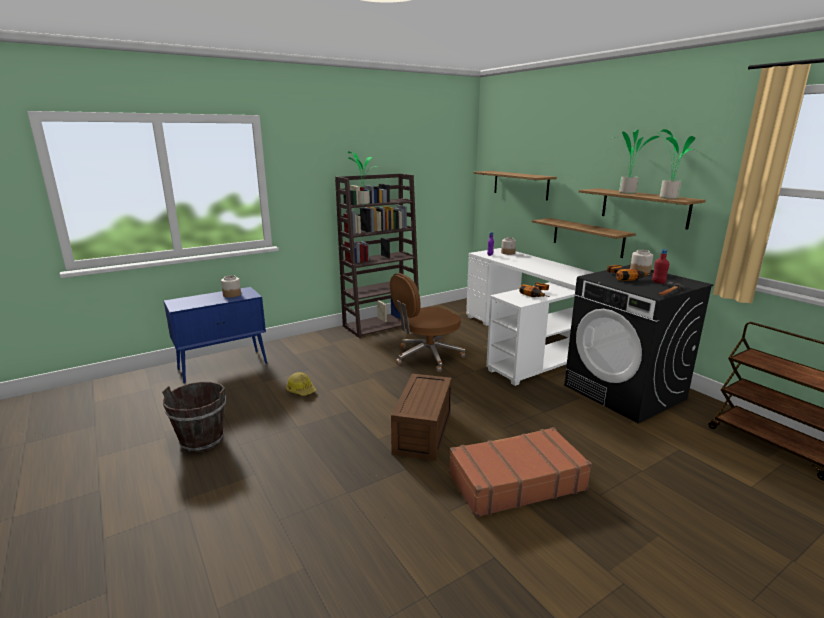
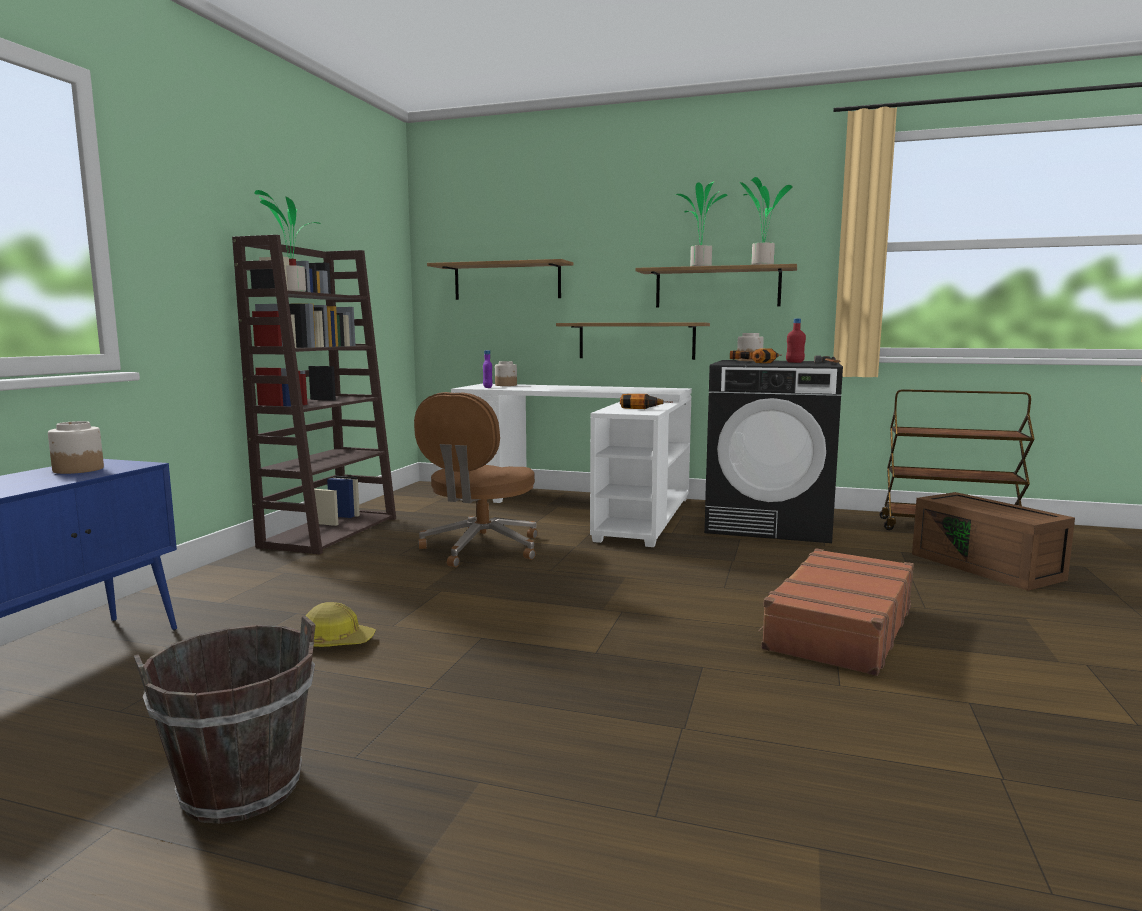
camera: 40 degrees left, 10 degrees down
brown storage box [391,373,452,461] -> brown storage box moved to [912,492,1075,591]

